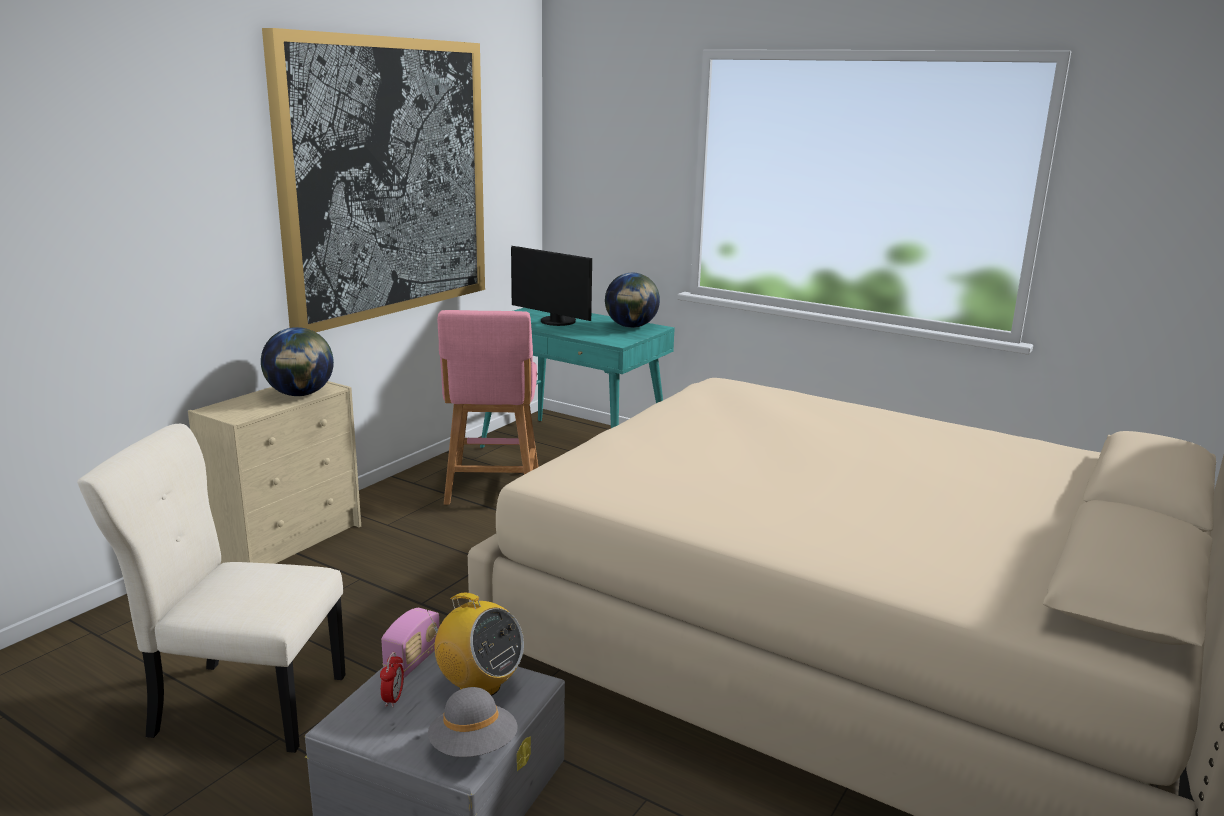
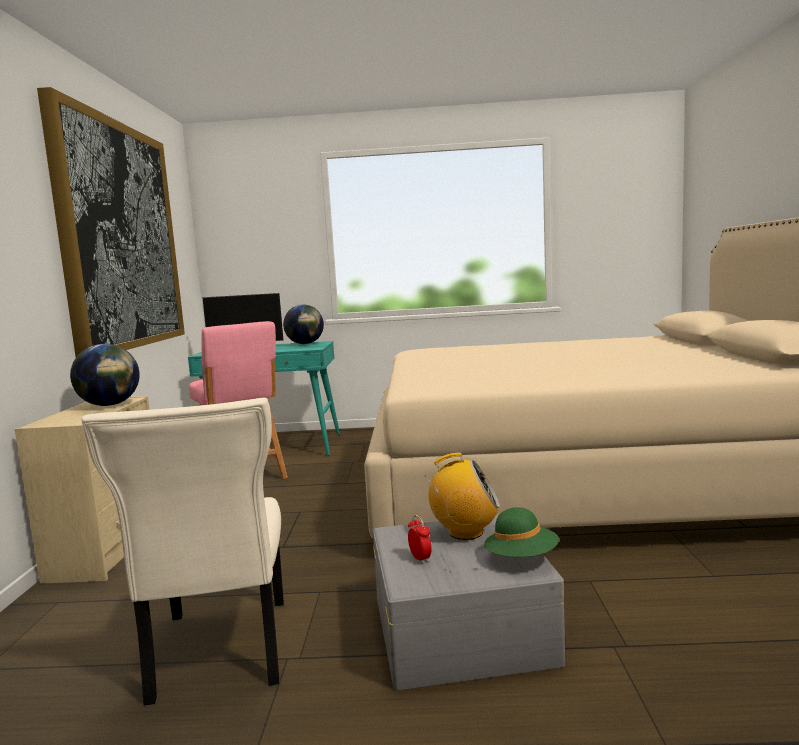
camera: 30 degrees left, 10 degrees down
beige chair [77,424,345,753] -> beige chair turned 75 degrees counterclockwise [82,398,284,706]
radio [381,608,440,678] -> none
grey hat [428,687,518,757] -> green hat [484,507,559,557]

